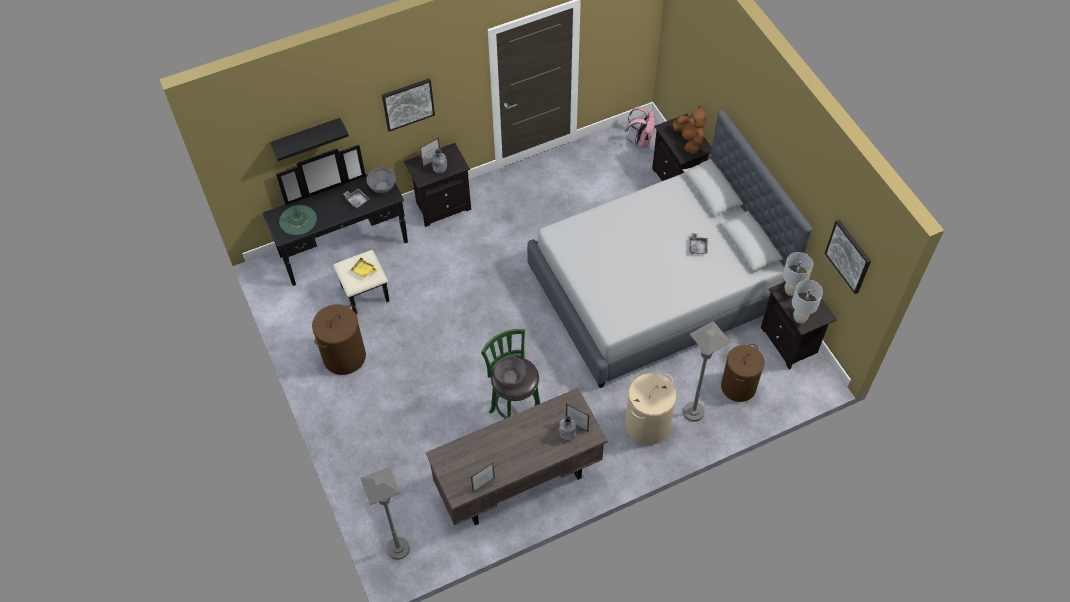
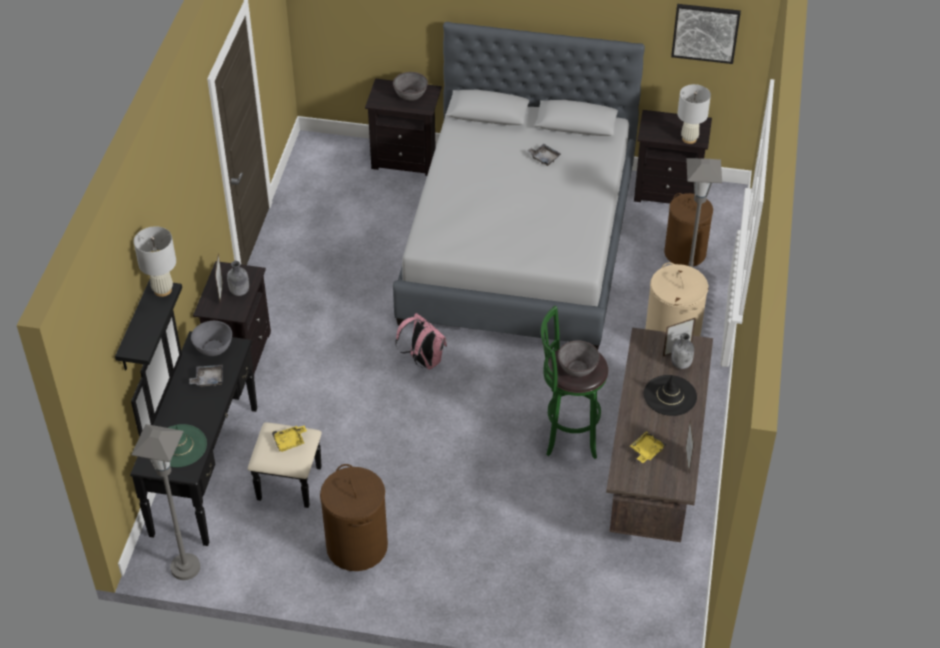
camera: 55 degrees left, 10 degrees down
grey floor lamp [360,466,410,560] -> grey floor lamp moved to [131,424,200,580]
picture [382,78,435,132] -> none
pink backpack [625,107,655,148] -> pink backpack moved to [395,313,447,370]
brown plush toy [672,105,707,154] -> grey bowl [393,72,428,101]
white table lamp [783,252,813,296] -> white table lamp moved to [134,226,176,297]
none -> yellow tray [630,431,666,463]
none -> black hat [644,375,697,416]

